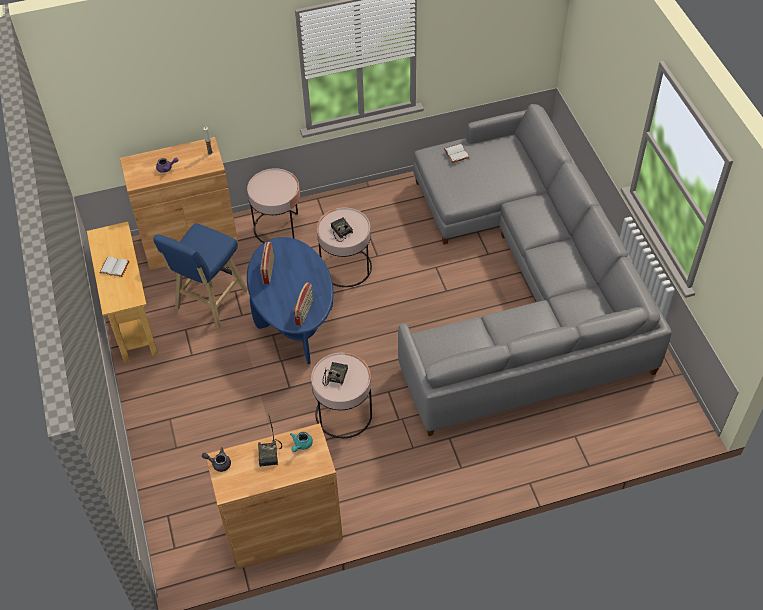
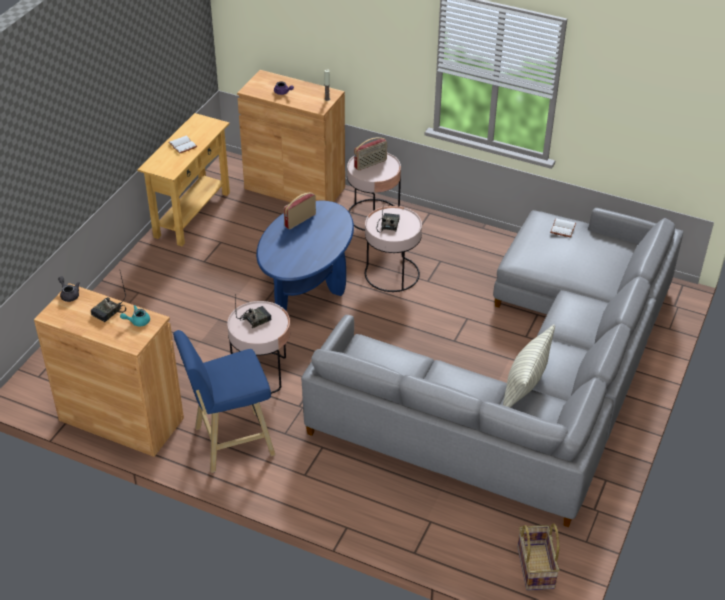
camera: 40 degrees right, 10 degrees down
blue stool [153,223,248,328] -> blue stool moved to [173,330,276,473]
radio [294,283,313,326] -> radio moved to [354,137,387,171]
none -> pillow [503,324,555,408]
none -> basket [517,523,560,591]

